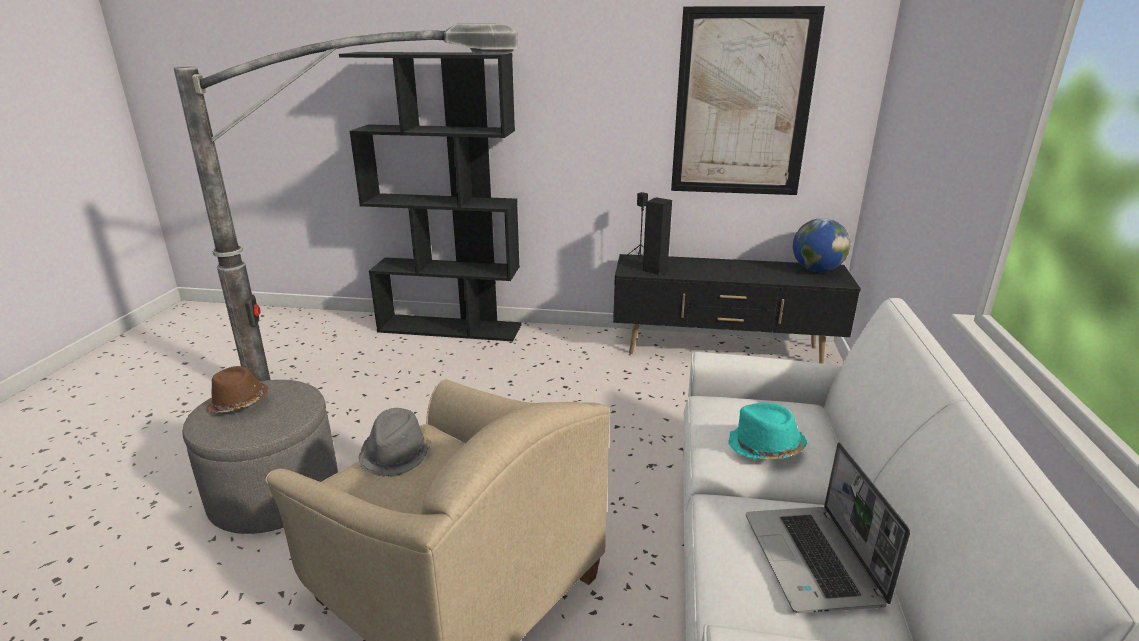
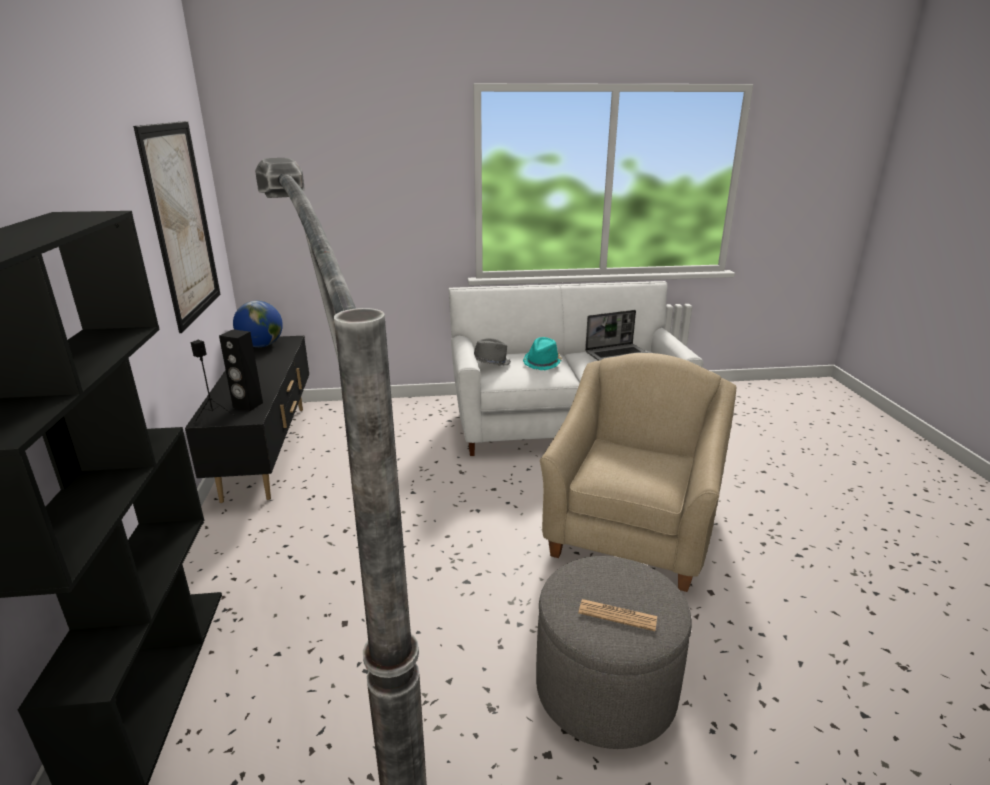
camera: 105 degrees left, 0 degrees up
brown hat [206,366,268,413] -> newspaper [578,599,657,631]
grey hat [358,408,431,477] -> grey hat moved to [474,338,511,366]

